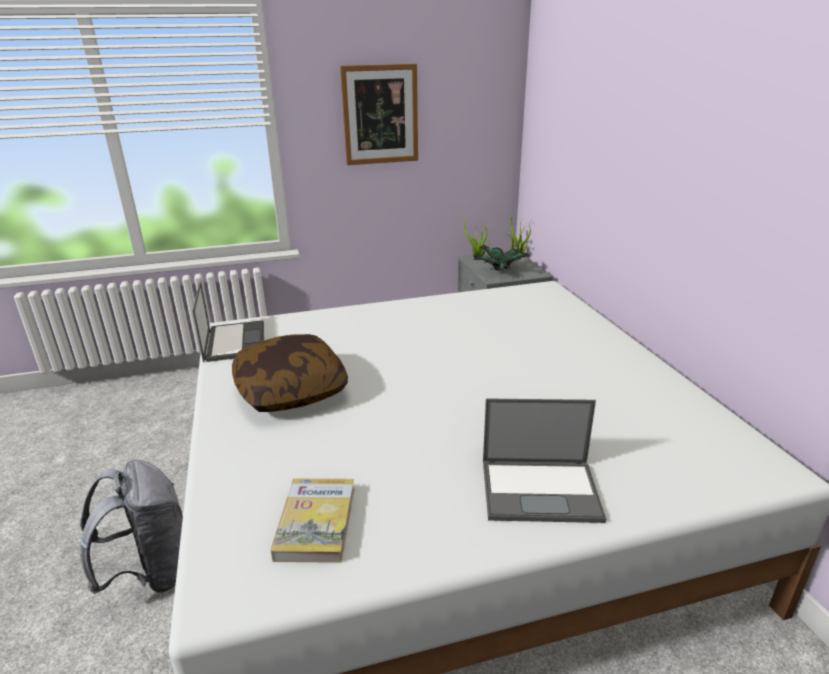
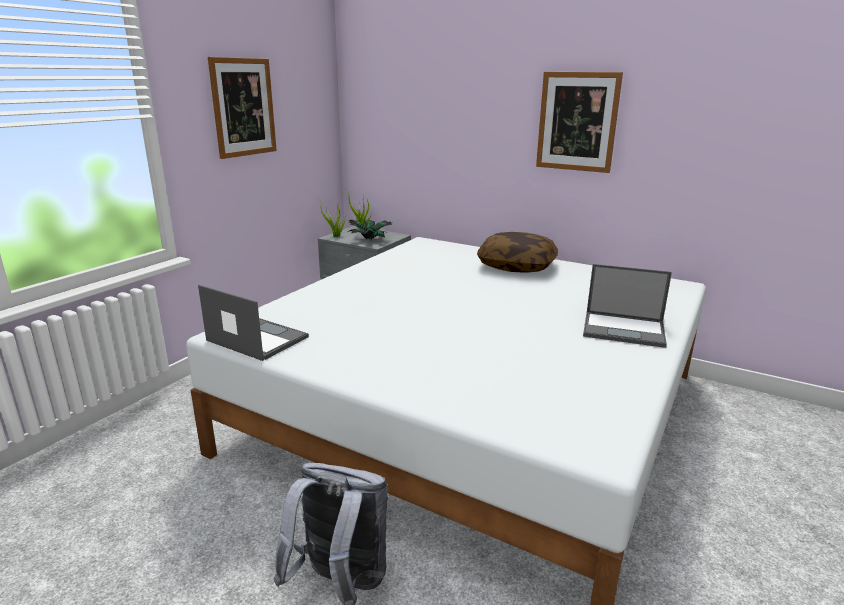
camera: 45 degrees left, 5 degrees down
pillow [232,334,348,412] -> pillow moved to [477,232,558,273]
book [270,479,355,563] -> none
laptop [483,399,606,523] -> laptop turned 60 degrees clockwise [583,264,672,348]
none -> picture [536,72,623,173]

